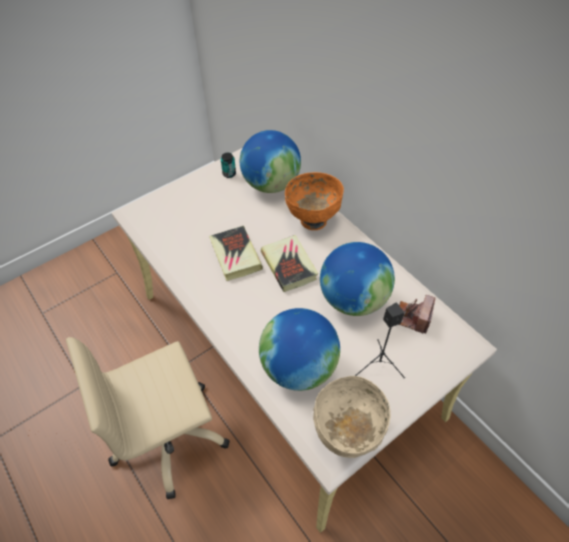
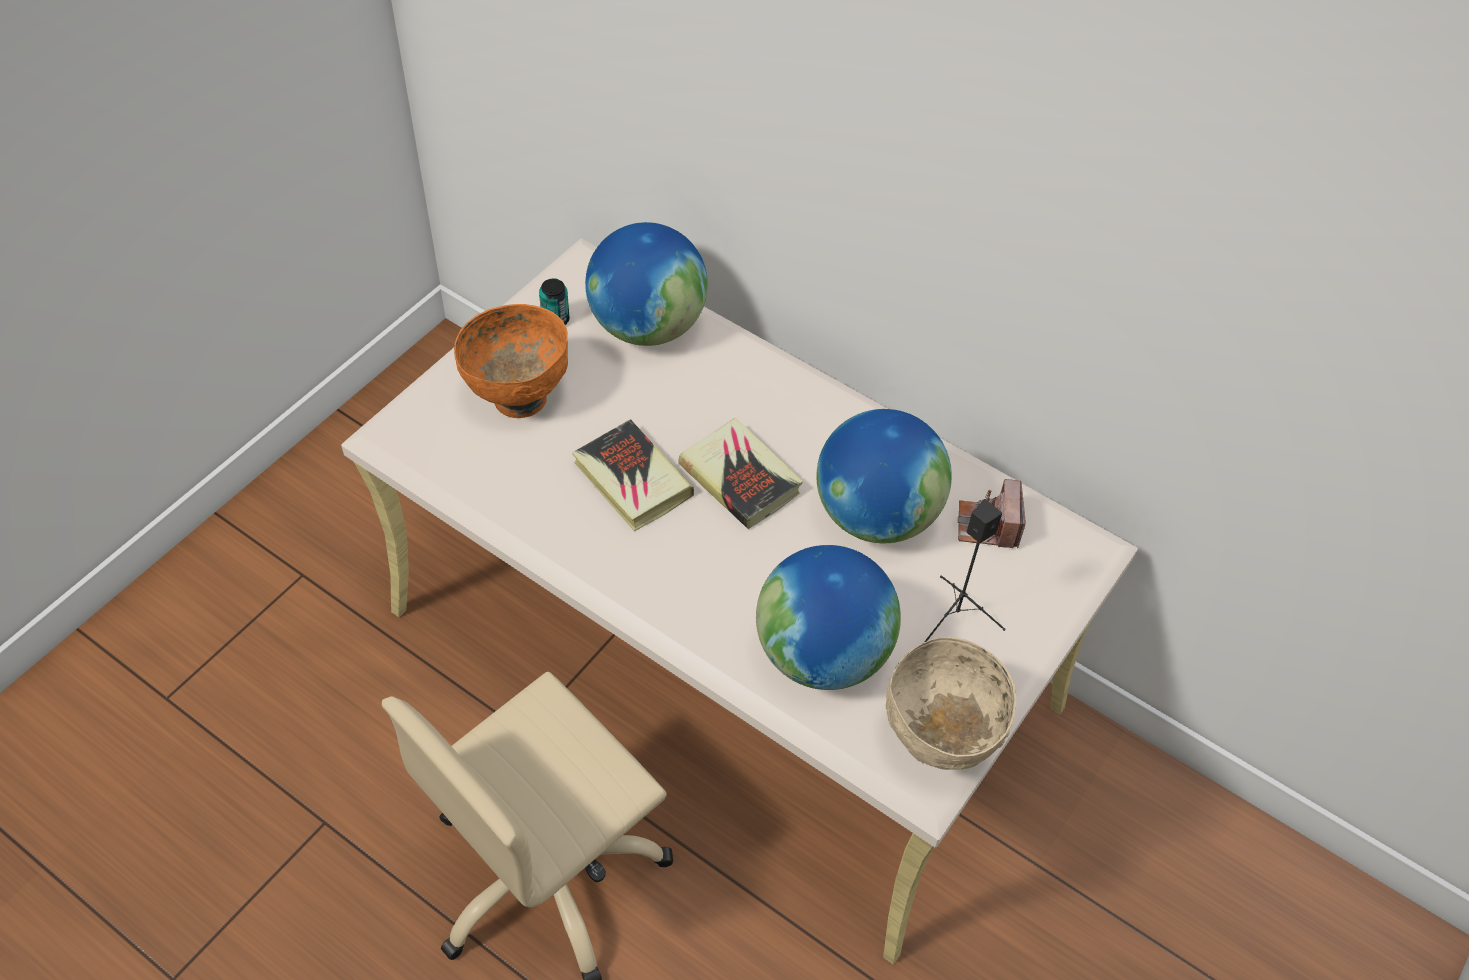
camera: 20 degrees left, 0 degrees up
orange bowl [285,172,344,230] -> orange bowl moved to [454,304,568,418]

